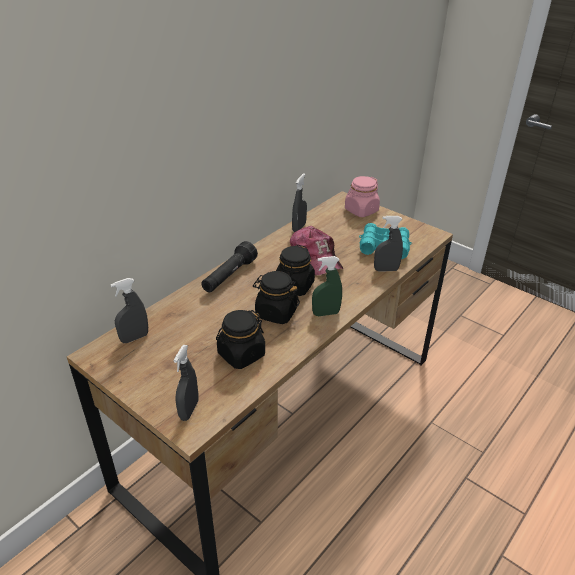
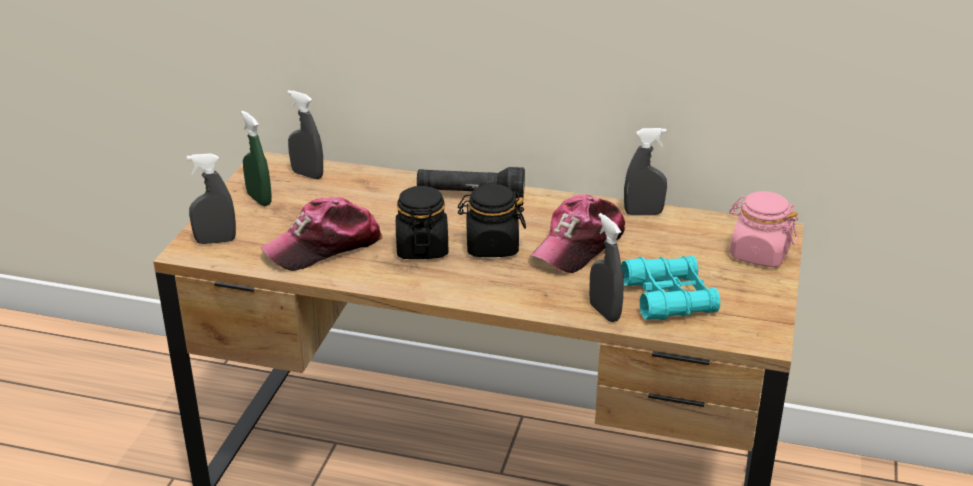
camera: 65 degrees right, 5 degrees down
black jar [216,310,265,369] -> cap [261,197,382,271]
green spray bottle [312,256,342,316] -> green spray bottle moved to [241,111,272,206]

